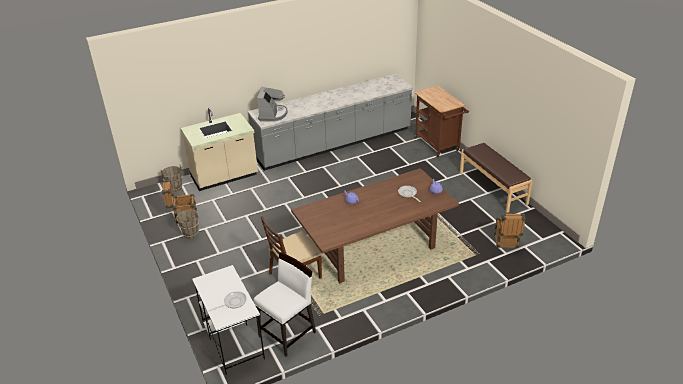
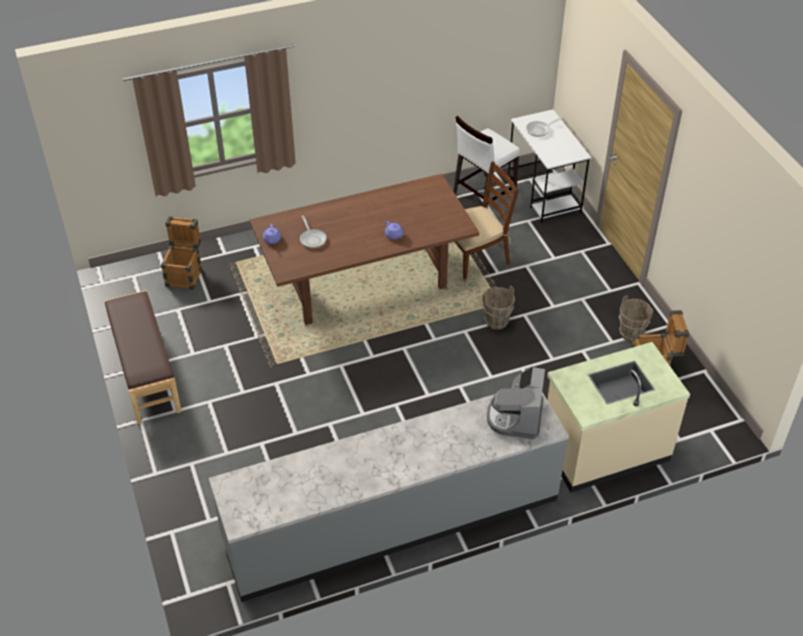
camera: 175 degrees left, 10 degrees up
brown bucket [161,165,183,192] -> brown bucket moved to [483,285,515,330]
brown cart [414,86,469,157] -> none

